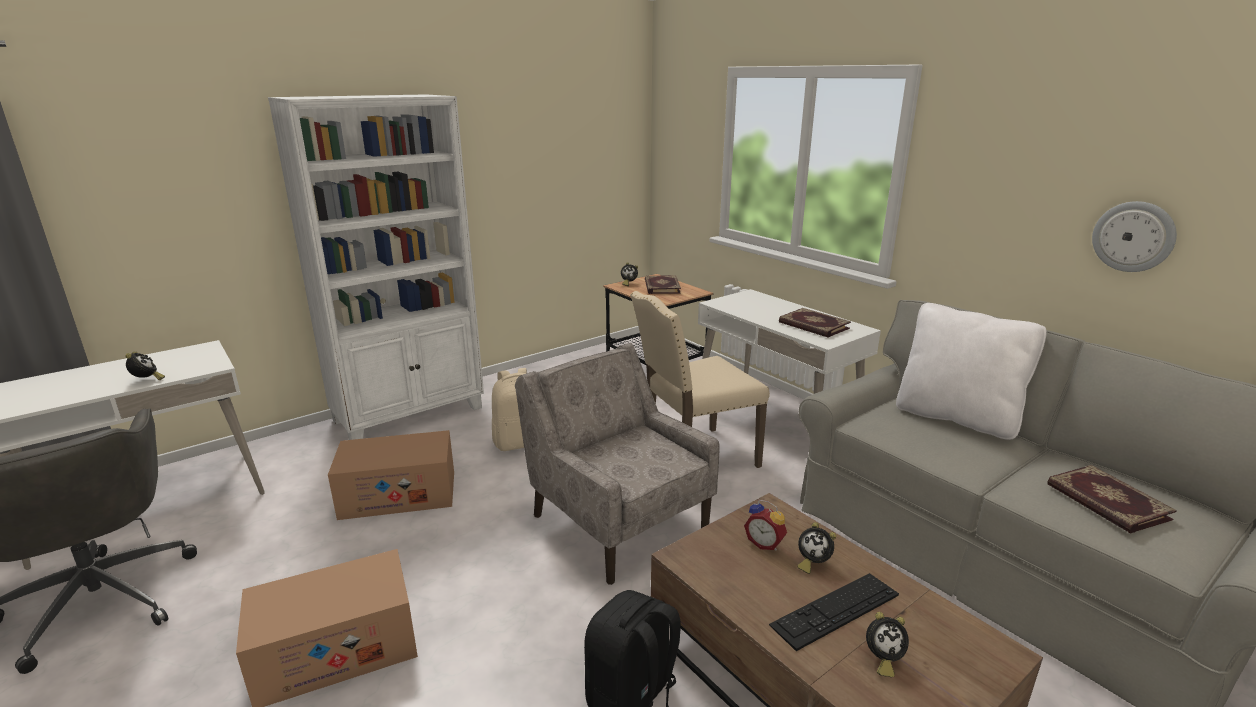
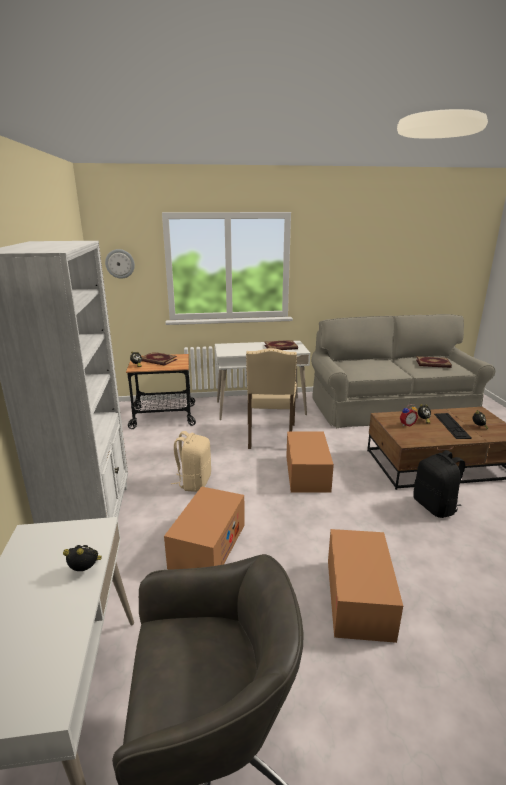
camera: 60 degrees left, 0 degrees up
beige armchair [515,343,719,585] -> cardboard box [286,431,334,493]
white pillow [896,303,1047,440] -> none
wall clock [1092,201,1177,272] -> wall clock moved to [105,249,135,279]

